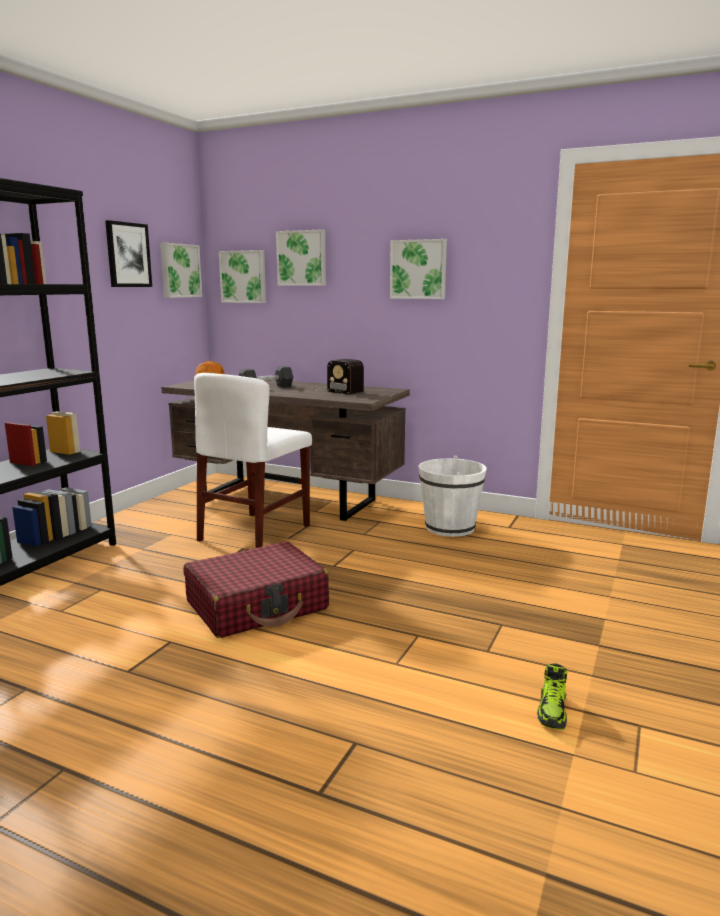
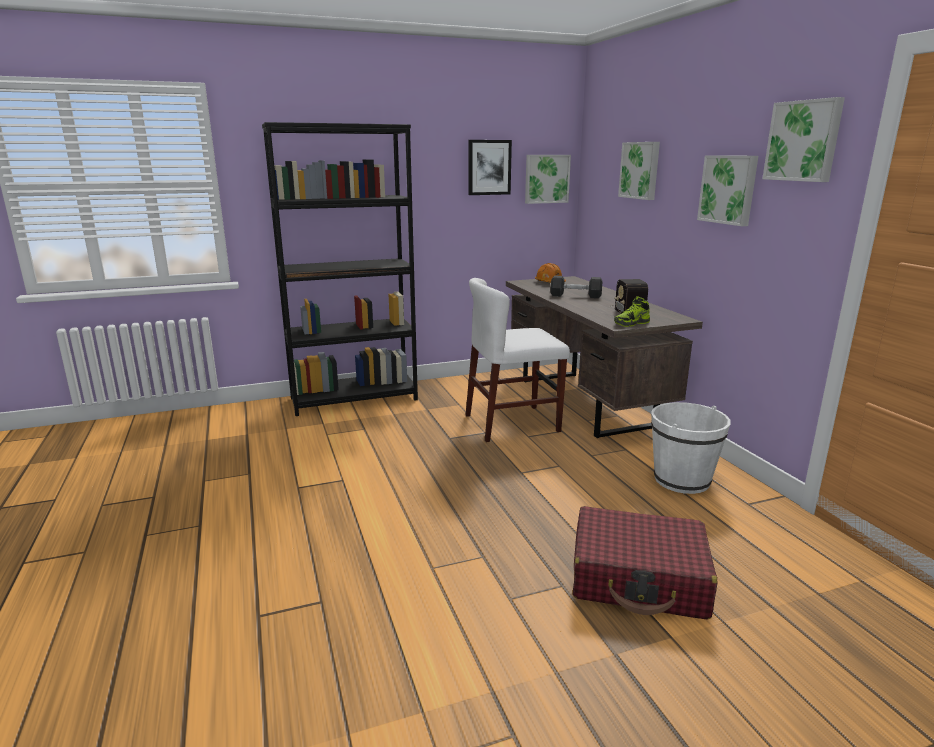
camera: 45 degrees right, 5 degrees up
red suitcase [184,542,329,638] -> red suitcase moved to [573,506,718,620]
picture [219,250,266,303] -> picture moved to [762,97,845,182]
shoe [537,663,567,730] -> shoe moved to [614,296,650,327]

